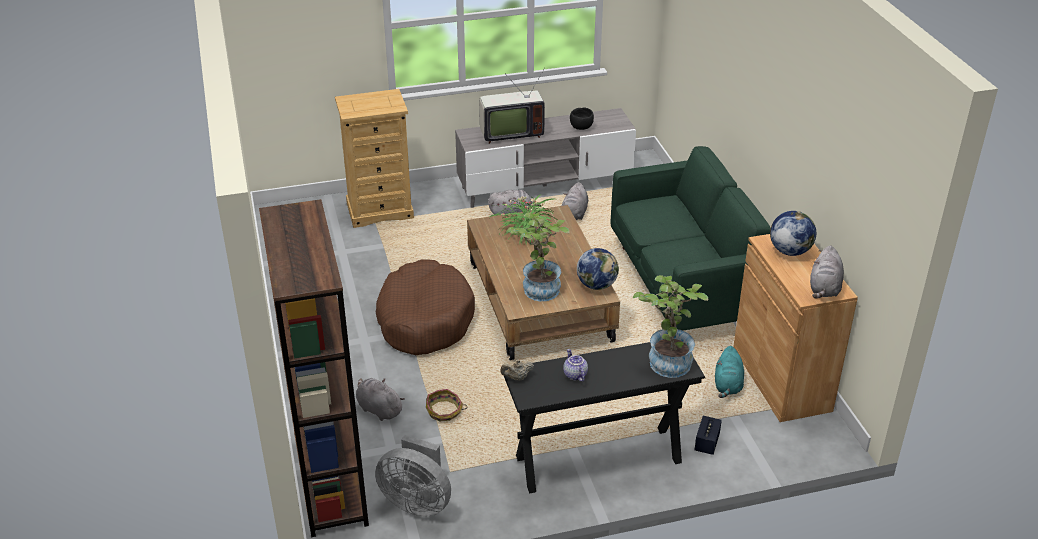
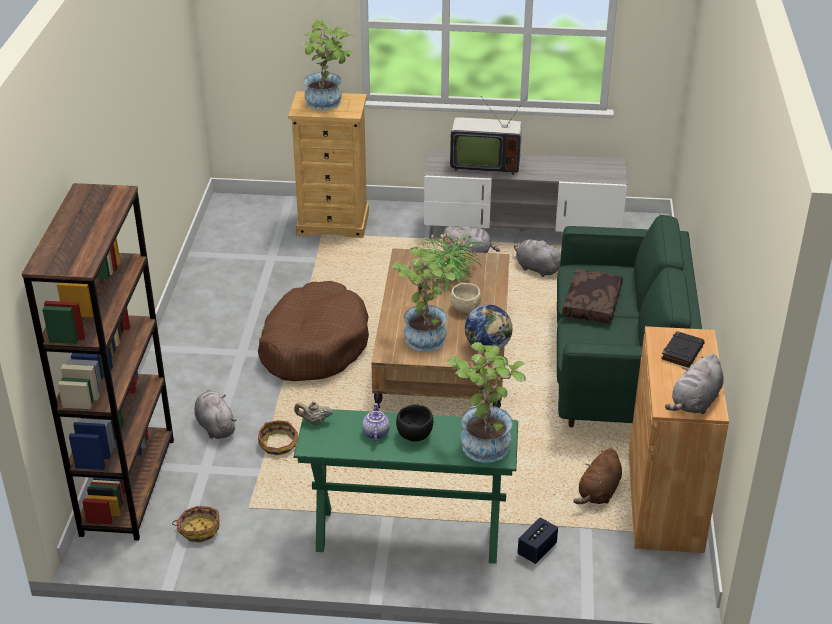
camera: 20 degrees right, 0 degrees up
grey fan [375,435,451,516] -> basket [172,506,220,543]
black console table [504,342,705,494] -> green console table [293,409,518,564]
grey plush toy [562,182,588,220] -> grey plush toy turned 90 degrees clockwise [514,239,561,277]
black bowl [570,108,594,130] -> black bowl moved to [396,404,433,442]
turquoise plush toy [715,346,744,398] -> brown plush toy [573,448,622,504]
globe [770,211,816,256] -> black book [661,331,705,368]
none -> potted plant [300,19,355,110]
none -> beige bowl [451,283,481,313]
none -> brown pillow [562,269,623,323]

